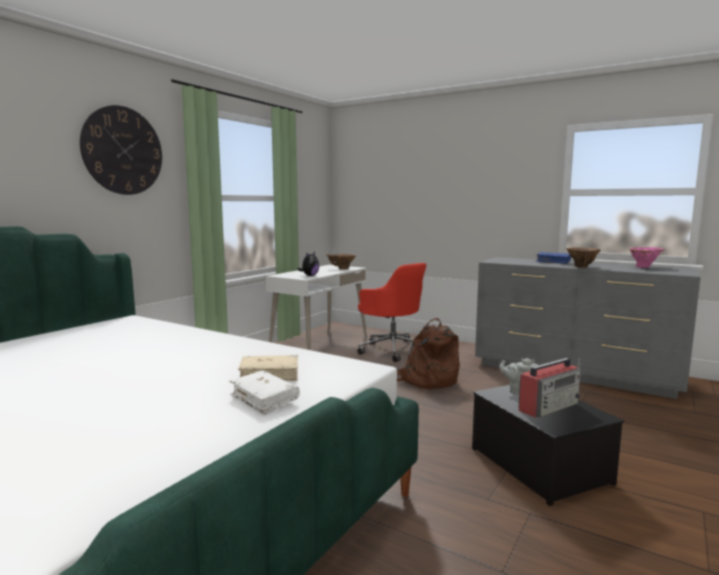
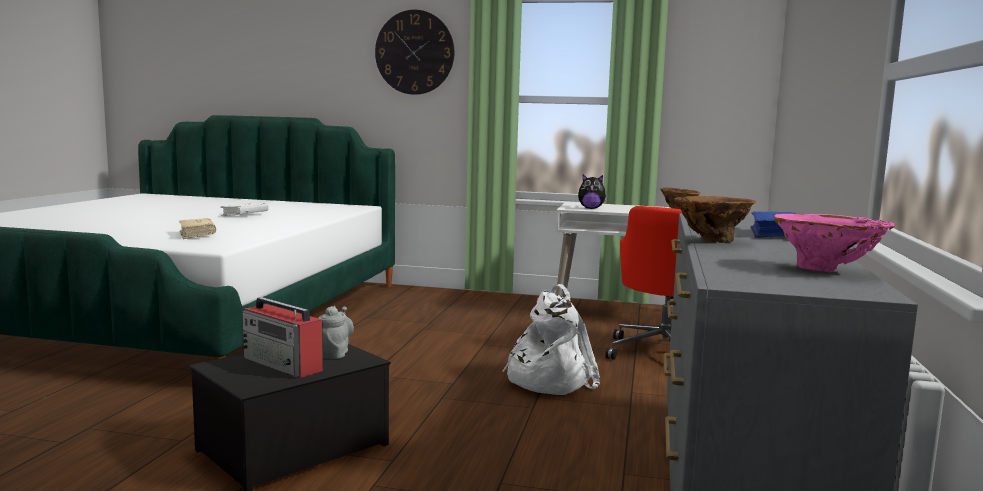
camera: 70 degrees right, 0 degrees up
white book [229,370,300,415] -> white book moved to [220,202,269,216]
brown backpack [397,318,460,389] -> white backpack [502,284,600,395]

